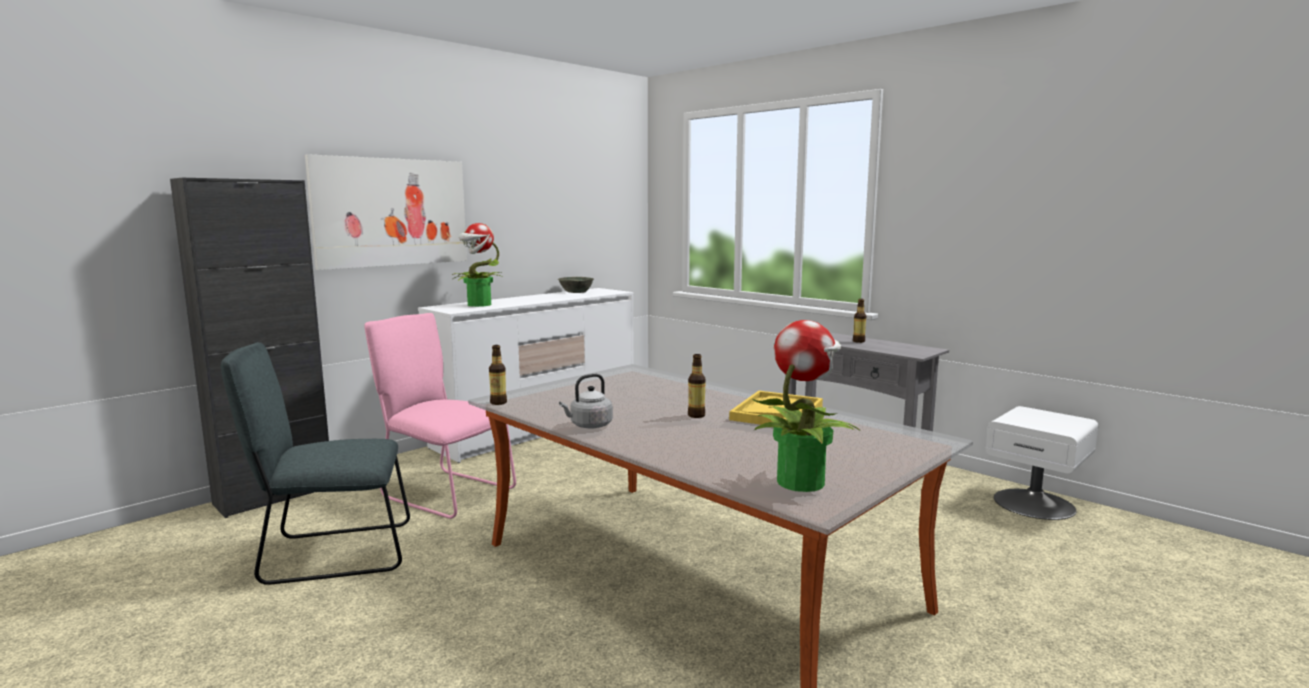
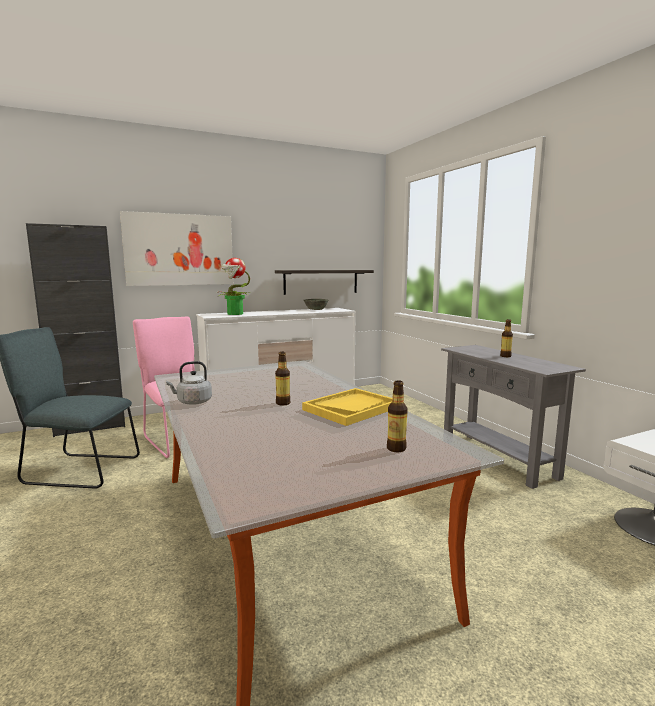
camera: 20 degrees right, 0 degrees up
bottle [489,345,507,405] -> bottle moved to [387,380,408,452]
potted plant [753,320,860,492] -> none
none -> shelf [275,270,374,295]

